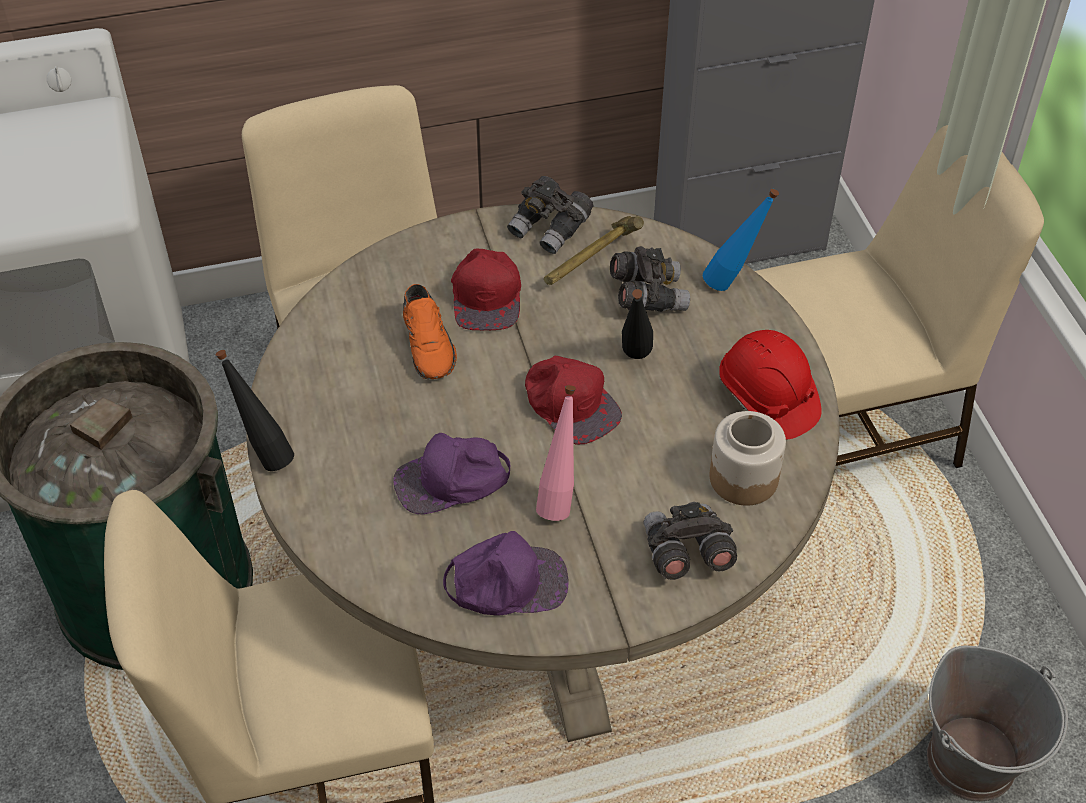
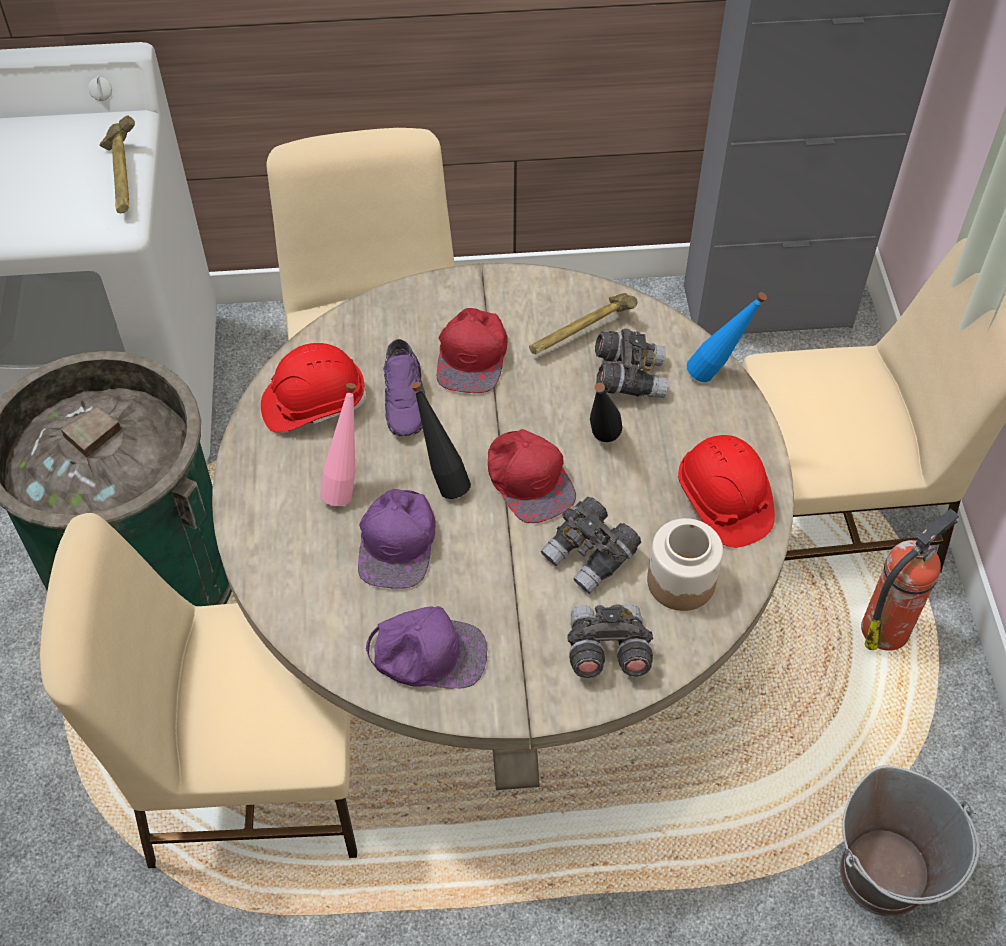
camera: 10 degrees right, 5 degrees up
black bottle [216,350,294,471] -> black bottle moved to [411,382,471,499]
purple cap [393,433,510,514] -> purple cap turned 75 degrees counterclockwise [358,489,436,589]
orange shoe [403,284,457,380] -> purple shoe [383,339,427,436]
grey binoculars [507,176,593,254] -> grey binoculars moved to [541,497,641,594]
pink bottle [536,385,576,521] -> pink bottle moved to [320,383,356,506]
none -> hammer [100,115,135,213]
none -> red hard hat [261,343,366,433]
none -> fire extinguisher [861,509,959,651]

